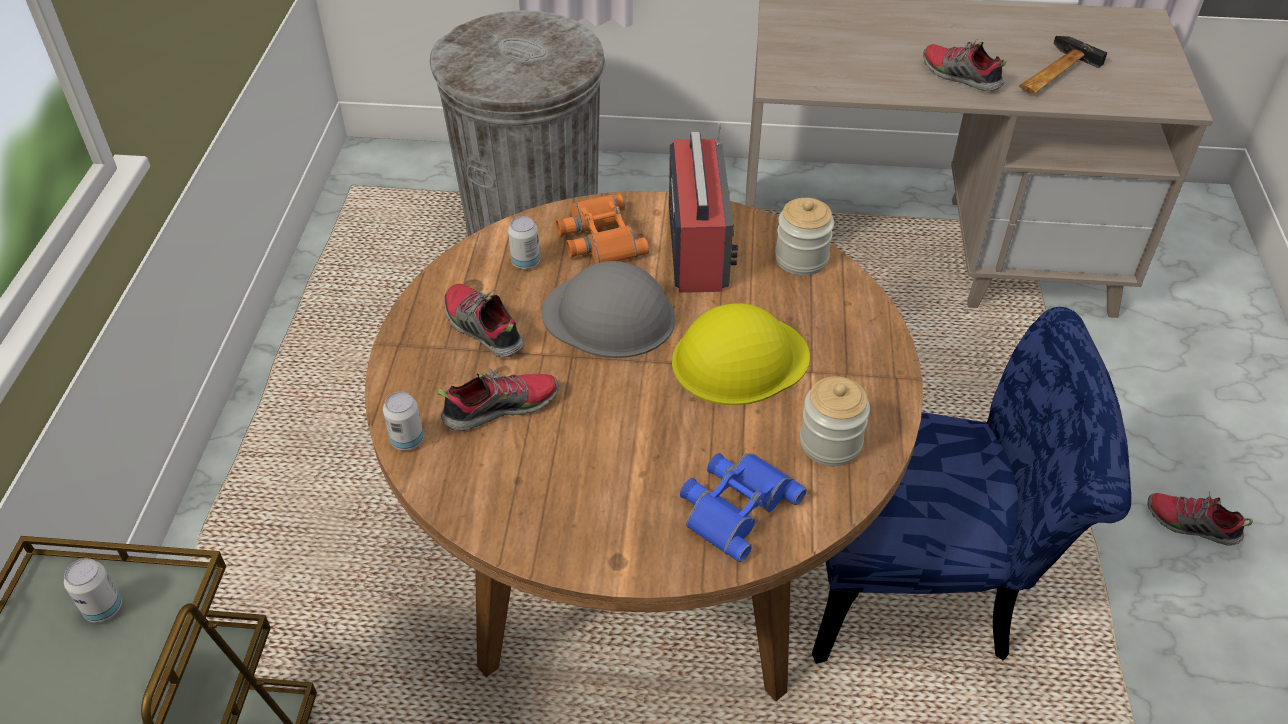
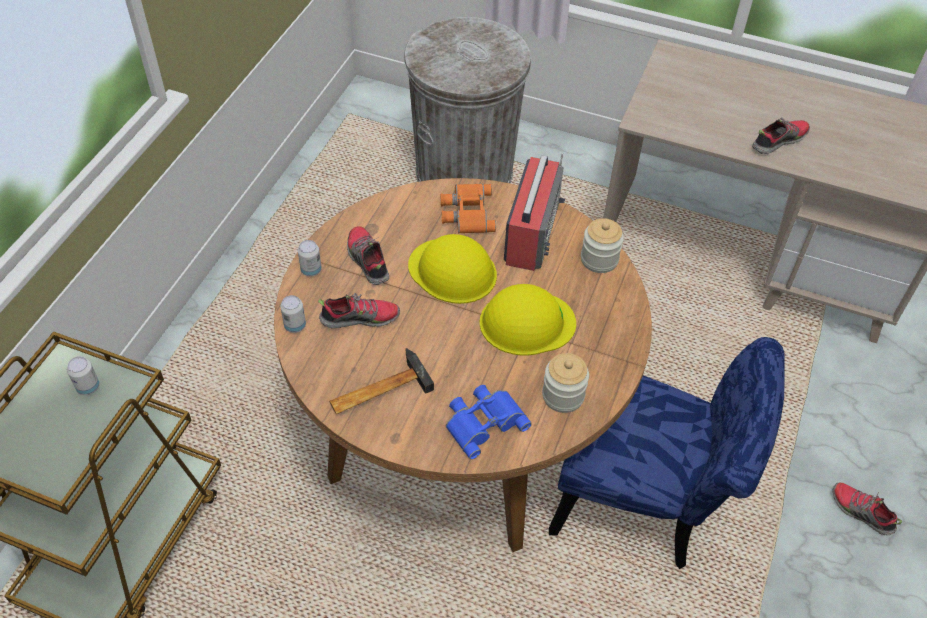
camera: 15 degrees right, 5 degrees up
can [508,216,540,269] -> can moved to [298,240,322,277]
grey hard hat [542,261,675,358] -> yellow hard hat [408,234,497,304]
shoe [923,39,1007,91] -> shoe turned 90 degrees clockwise [752,117,810,154]
hammer [1019,36,1107,94] -> hammer moved to [329,348,434,414]

